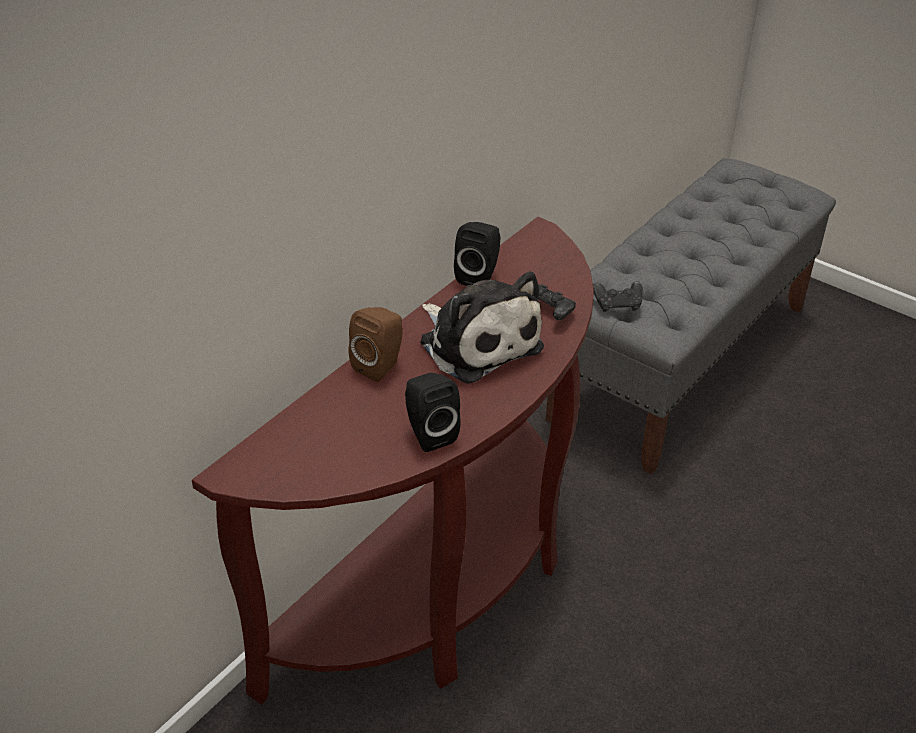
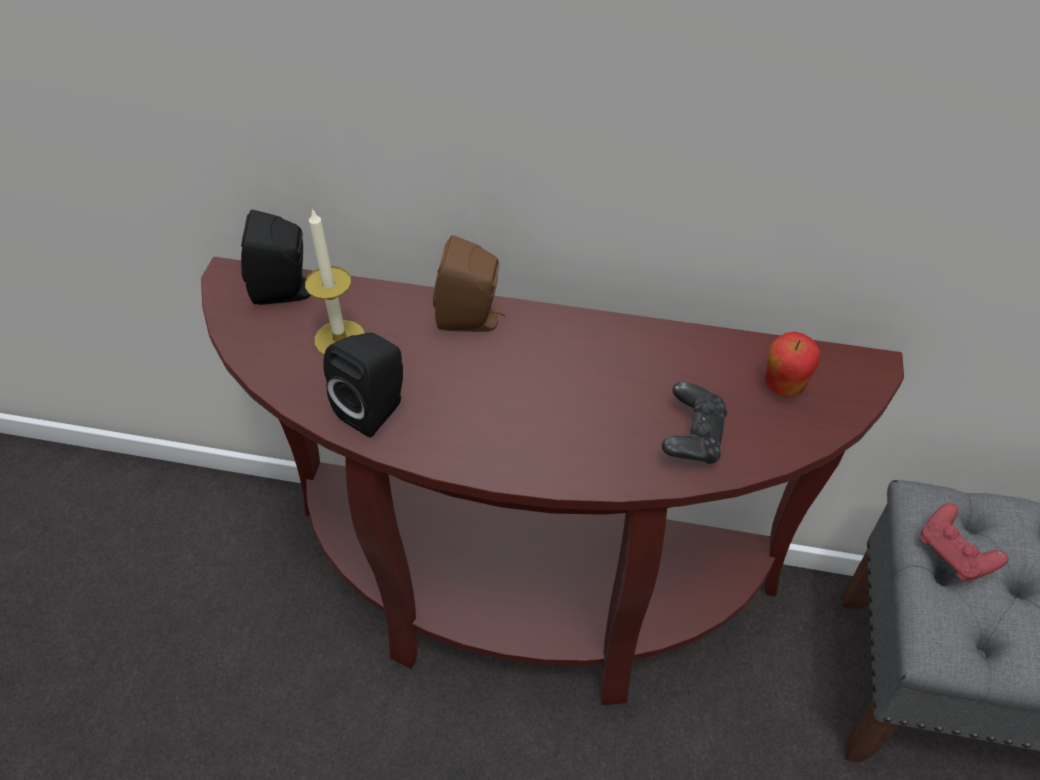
camera: 65 degrees right, 10 degrees up
plush toy [420,271,544,384] -> none
black speaker [454,222,500,286] -> black speaker moved to [241,210,310,305]
black game controller [593,281,643,312] -> red game controller [920,503,1008,581]
none -> candle [305,208,365,355]
none -> apple [765,332,820,397]

